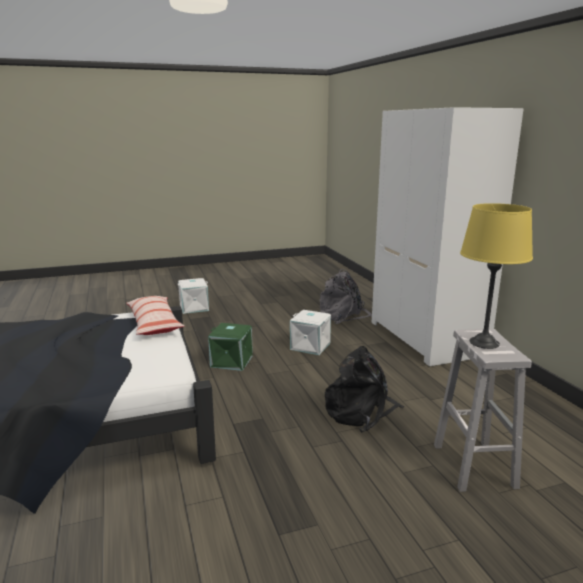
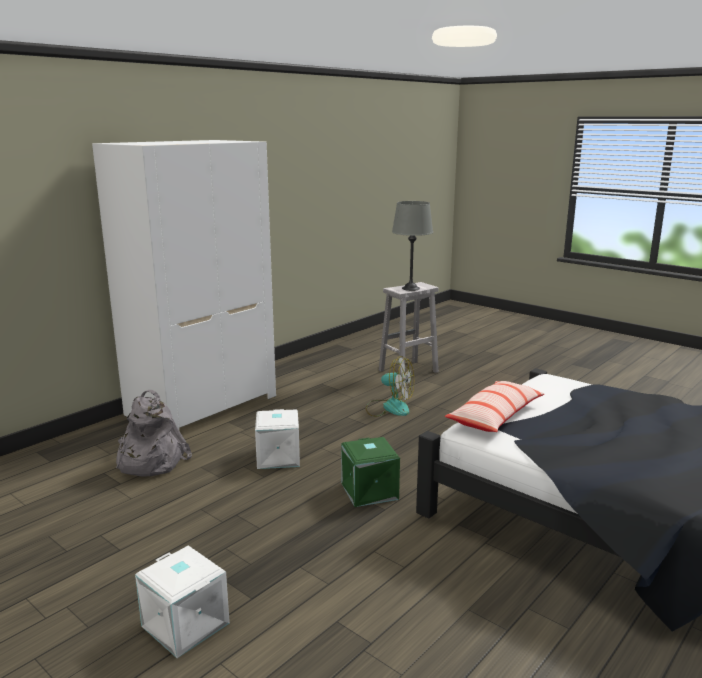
camera: 120 degrees left, 0 degrees up
black backpack [325,346,404,433] -> fan [366,356,414,417]
yellow table lamp [460,203,533,349] -> grey table lamp [392,201,433,291]

